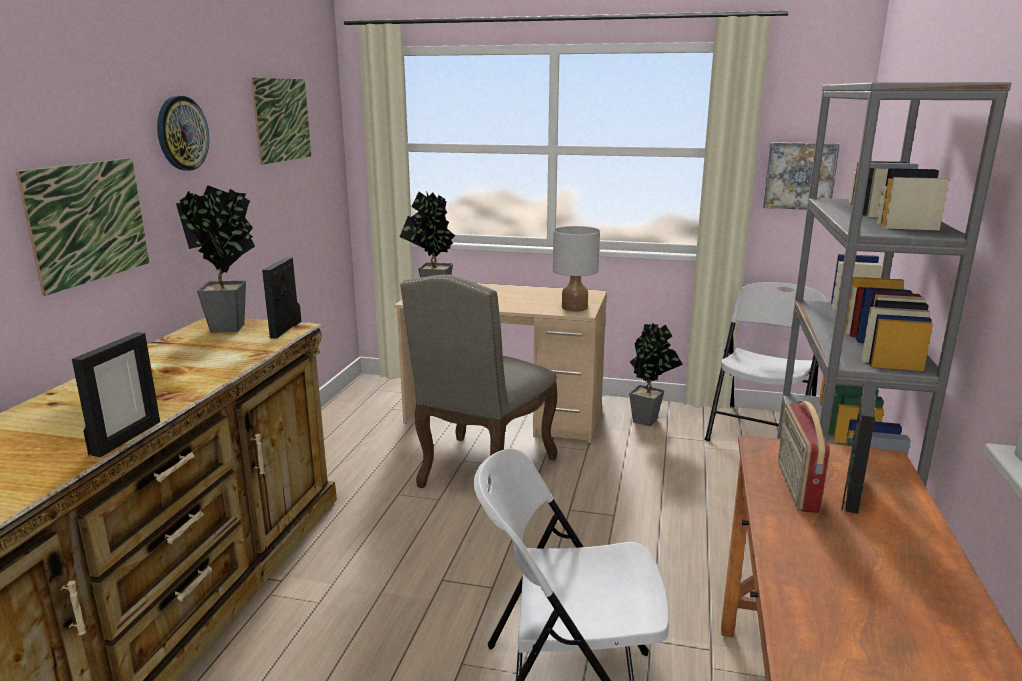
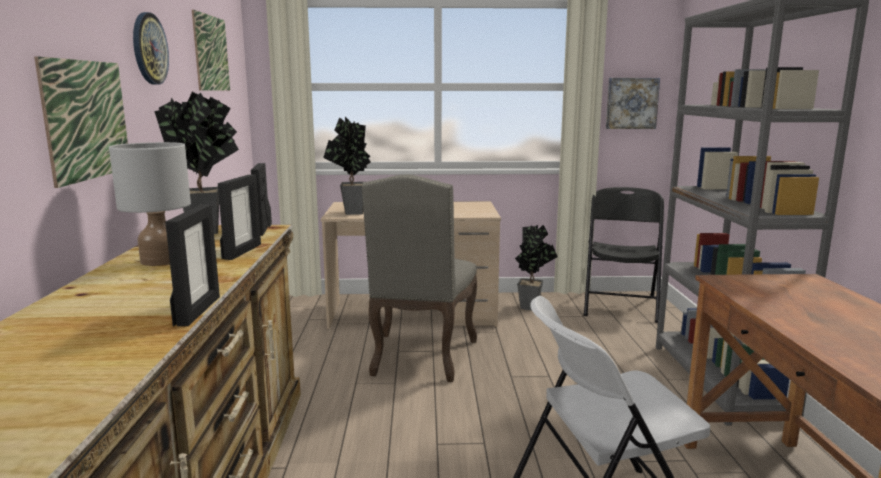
camera: 15 degrees left, 5 degrees down
grey table lamp [553,226,600,311] -> grey table lamp moved to [109,142,191,266]
white chair [705,282,828,441] -> black chair [583,187,664,323]
radio [778,401,830,513] -> none
picture frame [841,384,875,514] -> picture frame moved to [218,174,261,260]

